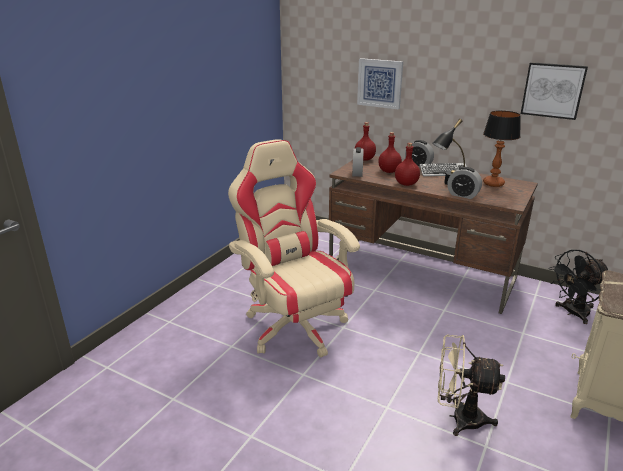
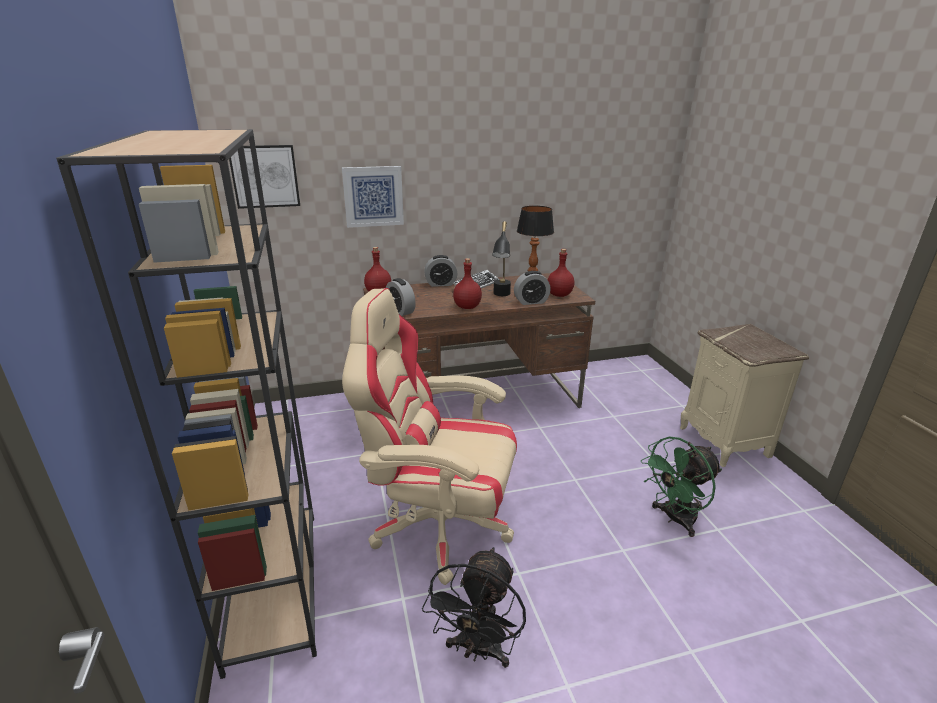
camera: 45 degrees left, 0 degrees up
red bottle [378,132,402,173] -> red bottle moved to [548,249,574,297]
beige fan [438,334,505,436] -> green fan [641,436,722,537]
picture [521,62,588,120] -> picture moved to [229,145,300,209]
black fan [549,250,608,324] -> black fan moved to [422,547,526,668]
none -> bookcase [56,129,317,679]

